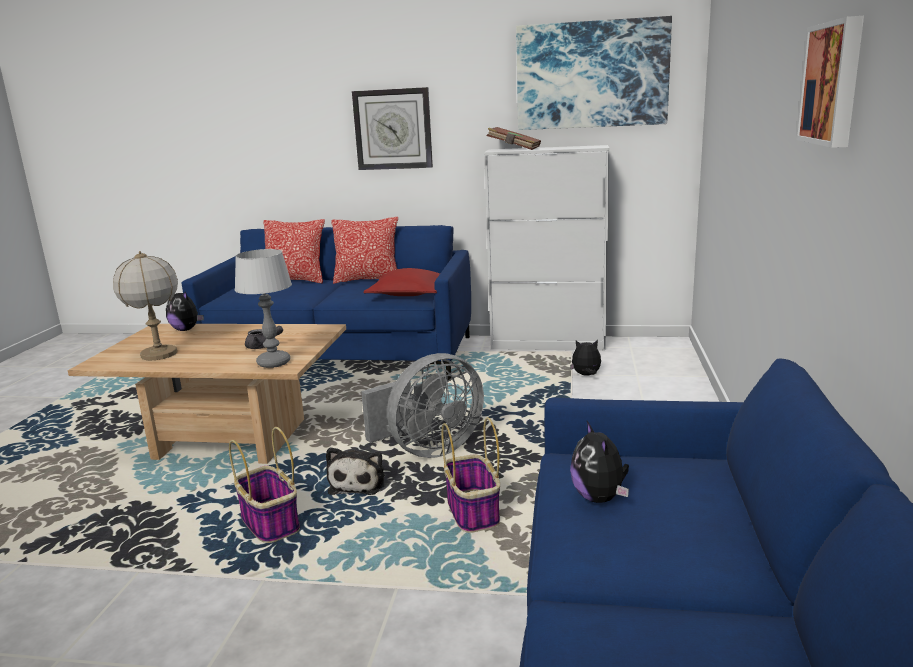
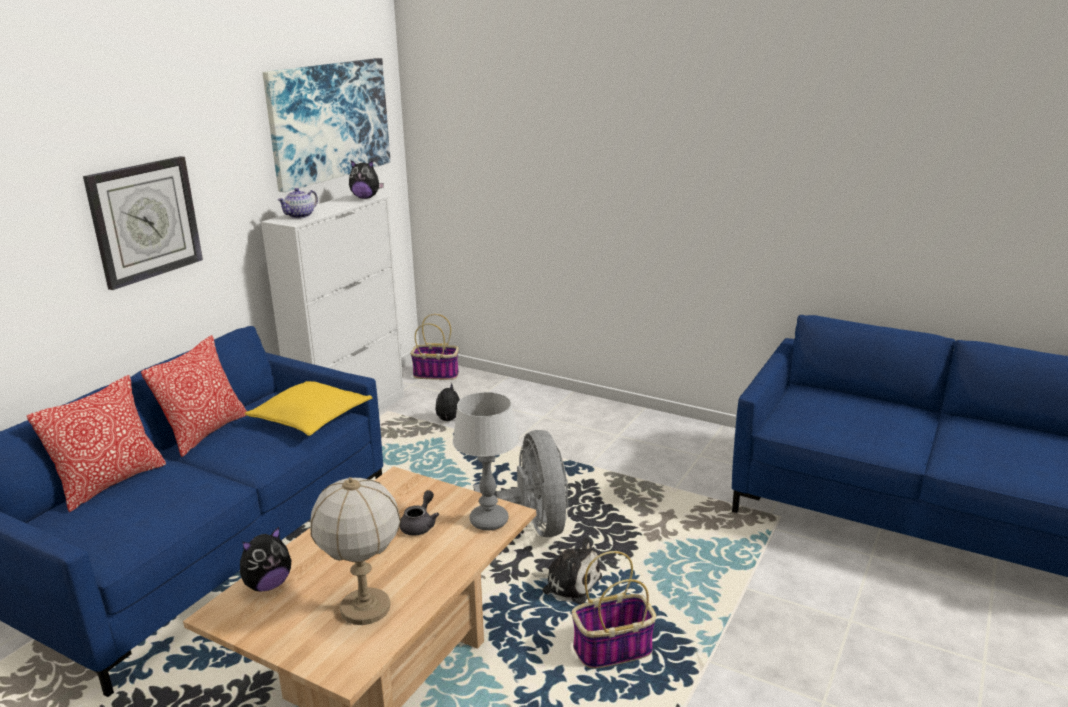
camera: 70 degrees left, 5 degrees up
red pillow [364,268,440,296] -> yellow pillow [245,381,372,436]
basket [441,417,500,533] -> basket moved to [411,314,459,380]
brown book [487,127,541,150] -> teapot [277,188,318,219]
plush toy [570,421,629,503] -> plush toy moved to [349,160,384,199]
picture [796,16,864,148] -> none

